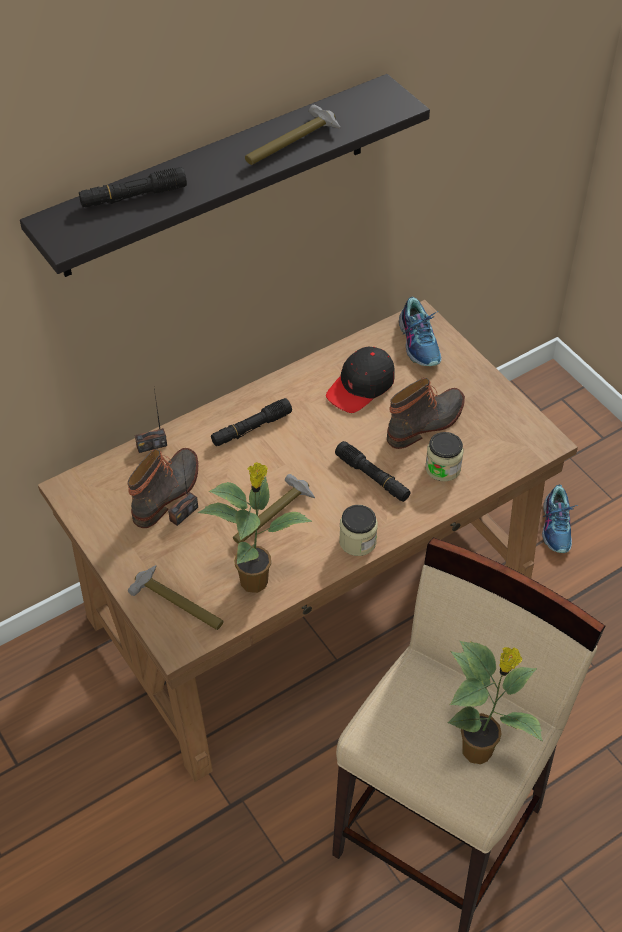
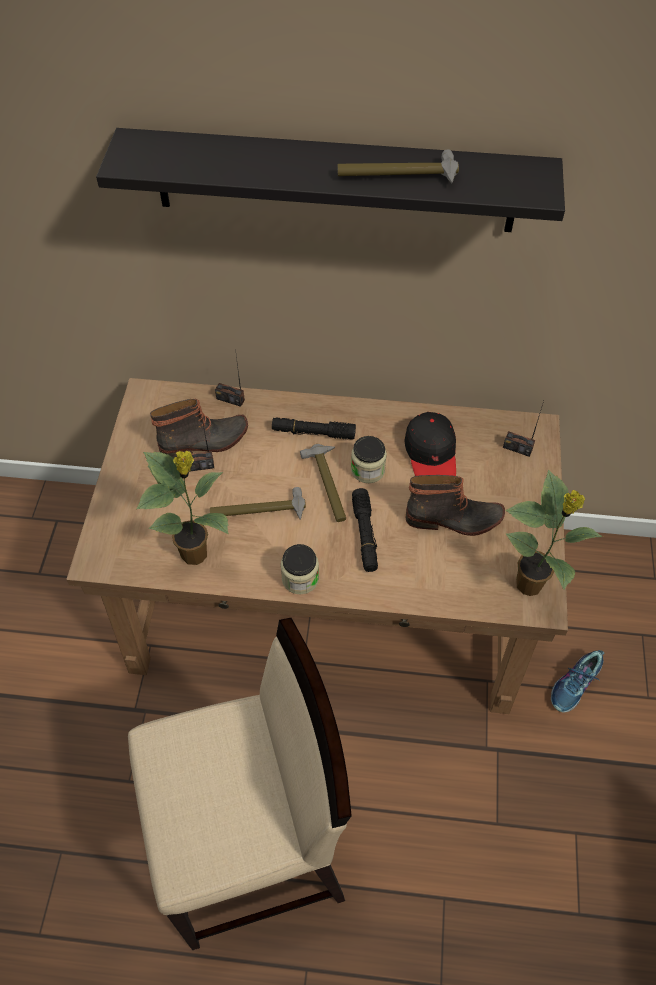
camera: 40 degrees right, 5 degrees up
black flashlight [79,167,187,207] -> none
hammer [128,565,224,630] -> hammer moved to [300,444,346,522]
black cap [326,347,394,413] -> black cap turned 90 degrees counterclockwise [404,412,456,476]
shoe [399,297,441,366] -> radio [503,401,544,457]
jar [425,432,463,481] -> jar moved to [351,436,387,483]
potted plant [448,641,543,764] -> potted plant moved to [505,470,603,596]

